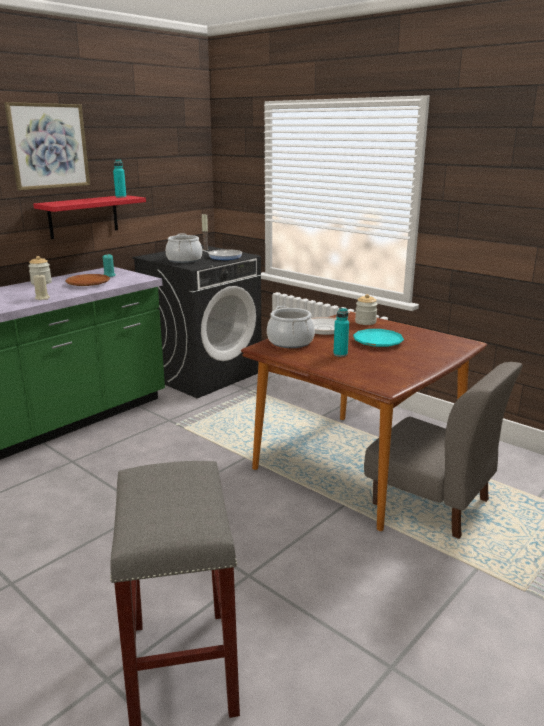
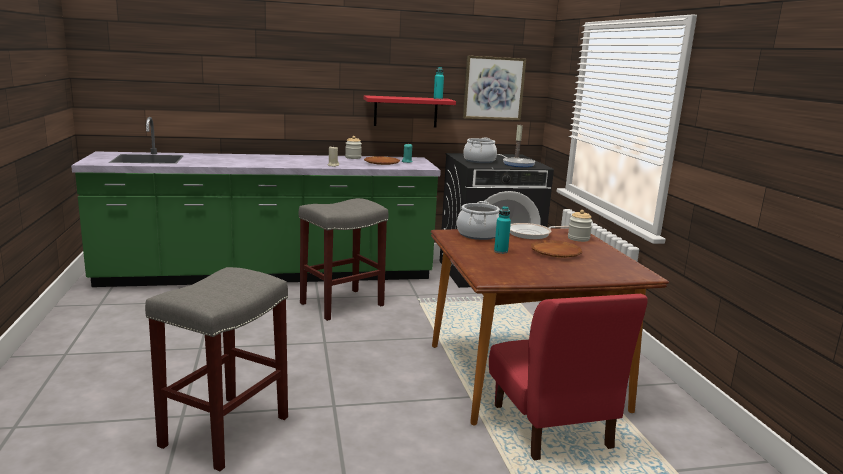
camera: 35 degrees right, 5 degrees down
picture [4,102,90,190] -> picture moved to [463,56,526,120]
turquoise plate [353,329,404,347] -> brown plate [531,240,583,258]
grey chair [364,362,522,539] -> red chair [489,294,648,460]
none -> grey stool [299,198,388,321]

